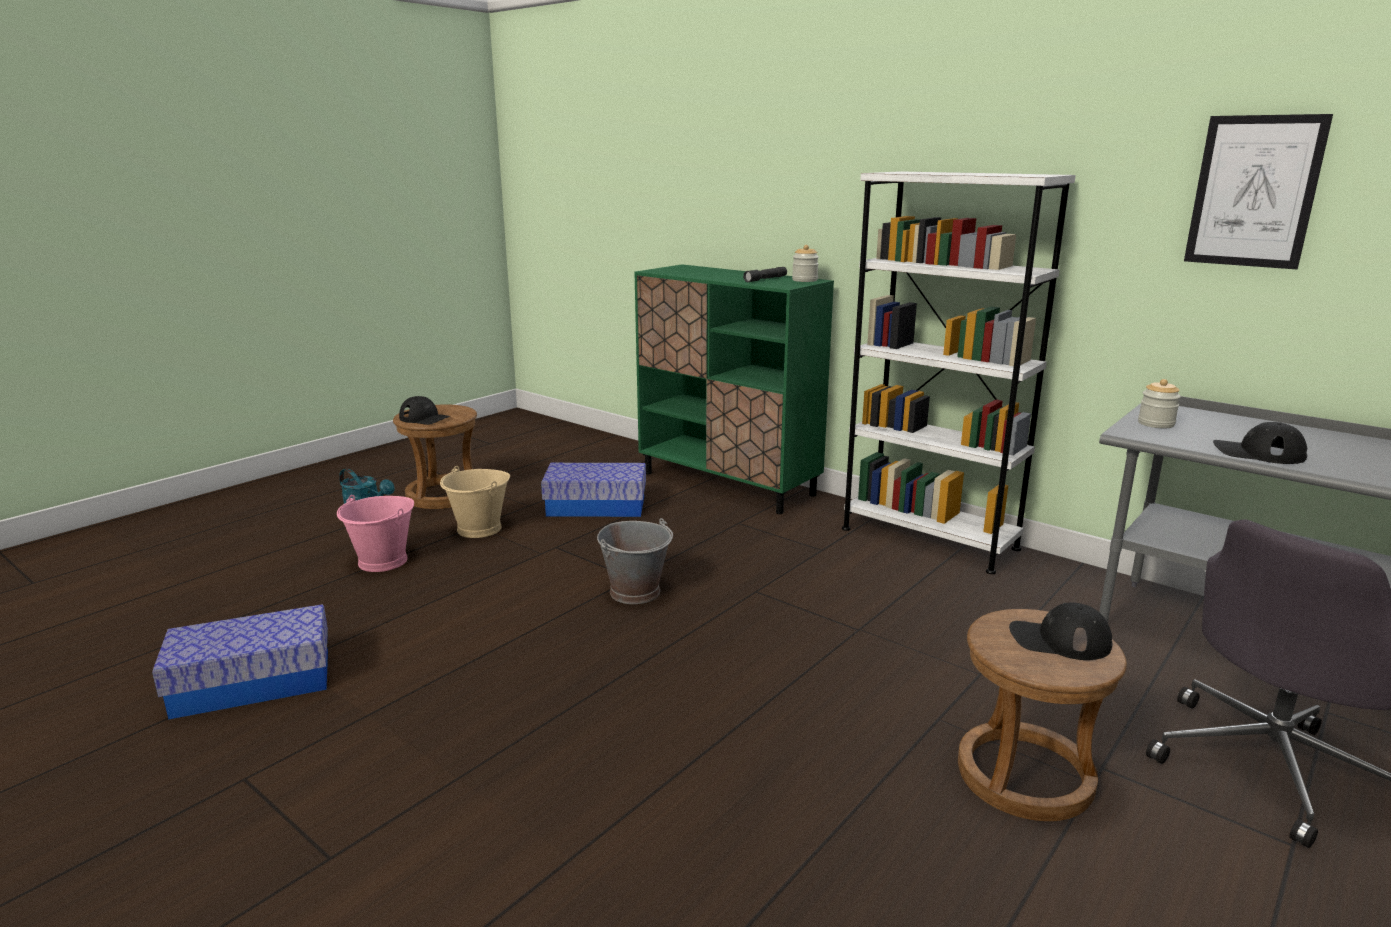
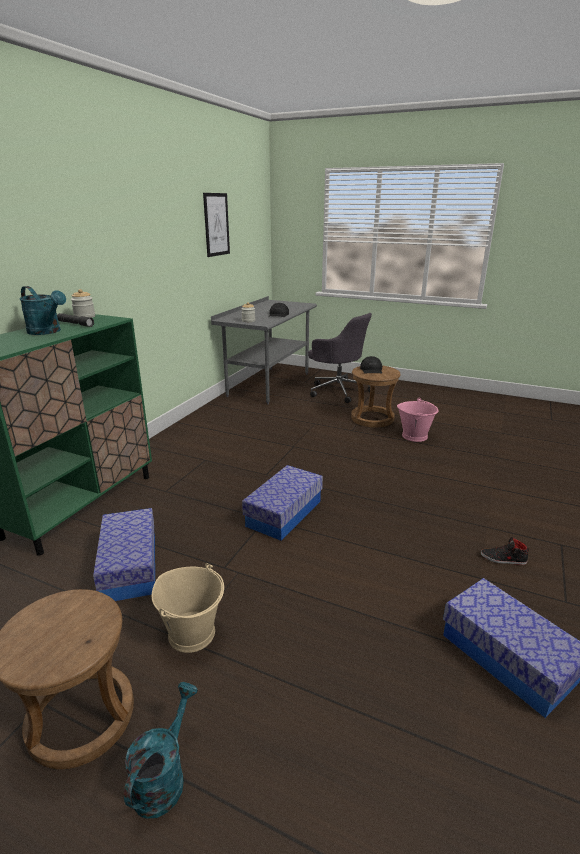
camera: 105 degrees left, 5 degrees up
pink bucket [337,495,414,572] -> pink bucket moved to [397,398,439,442]
black cap [399,396,451,425] -> none
grey bucket [597,518,673,604] -> storage box [242,465,323,541]
white bookcase [842,171,1076,574] -> none
none -> turquoise watering can [19,286,66,335]
none -> black shoe [481,537,529,565]

